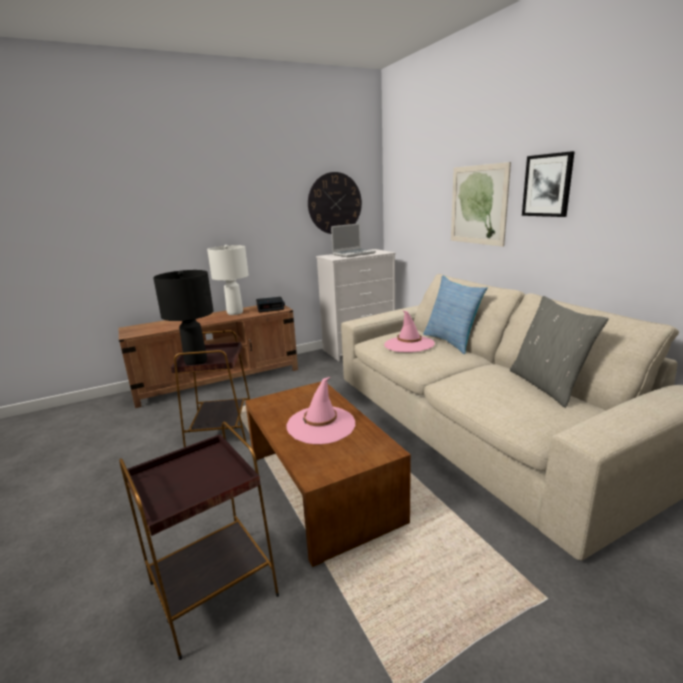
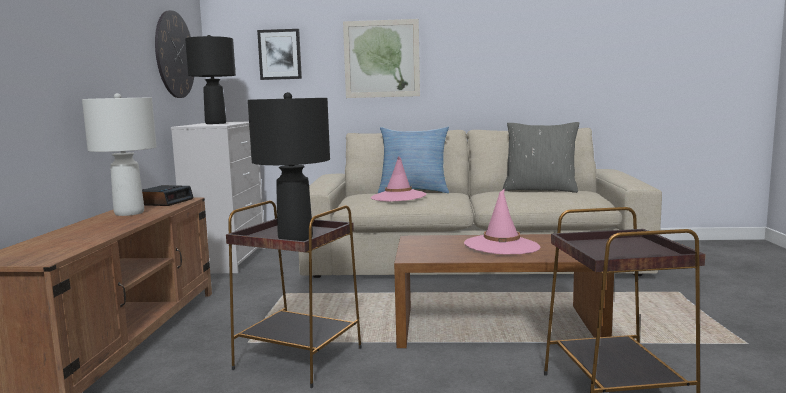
camera: 60 degrees left, 10 degrees down
laptop [331,223,376,257] -> black table lamp [185,35,236,124]
picture [522,151,575,217] -> picture moved to [257,29,302,80]

